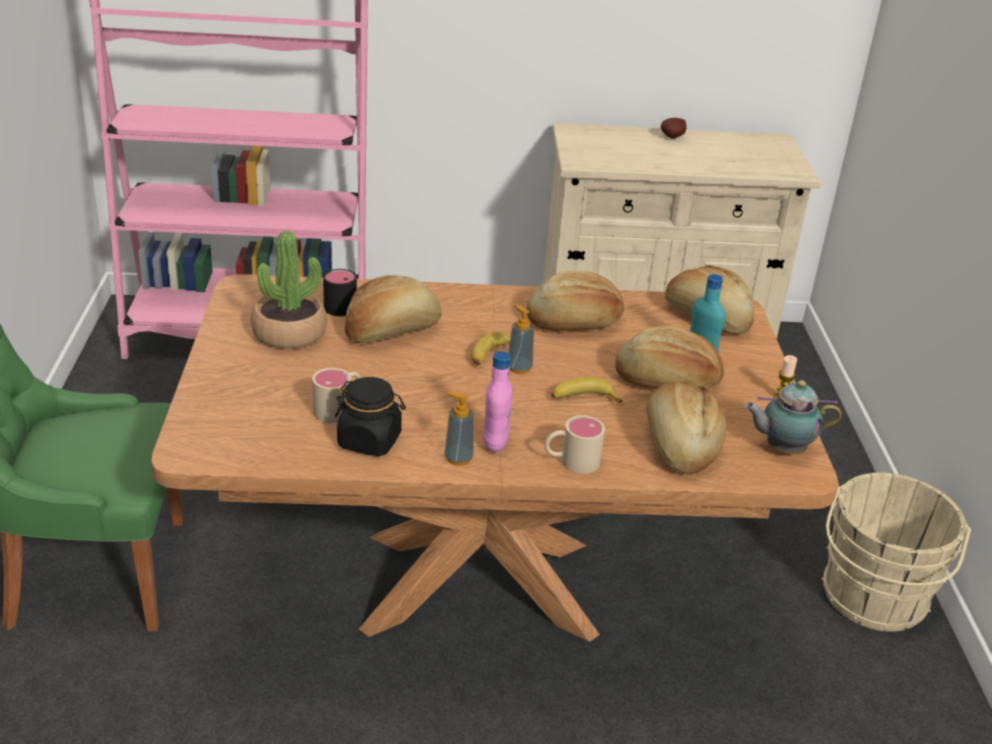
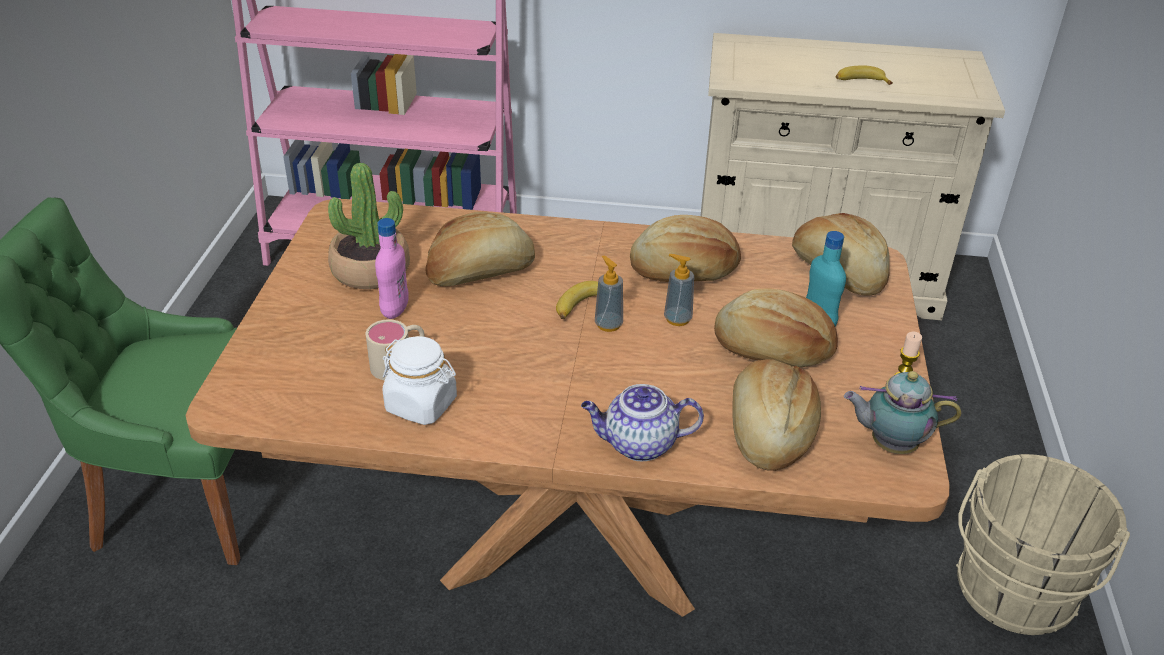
camera: 10 degrees right, 5 degrees up
black mug [323,269,357,316] -> none
black jar [335,377,406,456] -> white jar [382,336,457,425]
soap dispenser [445,392,474,466] -> soap dispenser moved to [664,254,694,326]
pink bottle [483,351,512,453] -> pink bottle moved to [375,218,409,319]
beige mug [545,415,605,474] -> teapot [581,384,704,461]
banana [551,377,623,403] -> banana moved to [836,65,893,85]
potato [661,118,687,139] -> none

